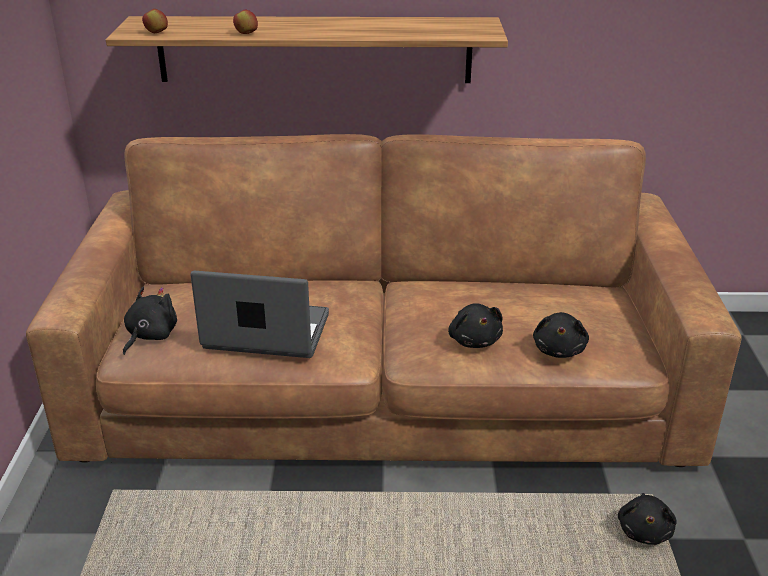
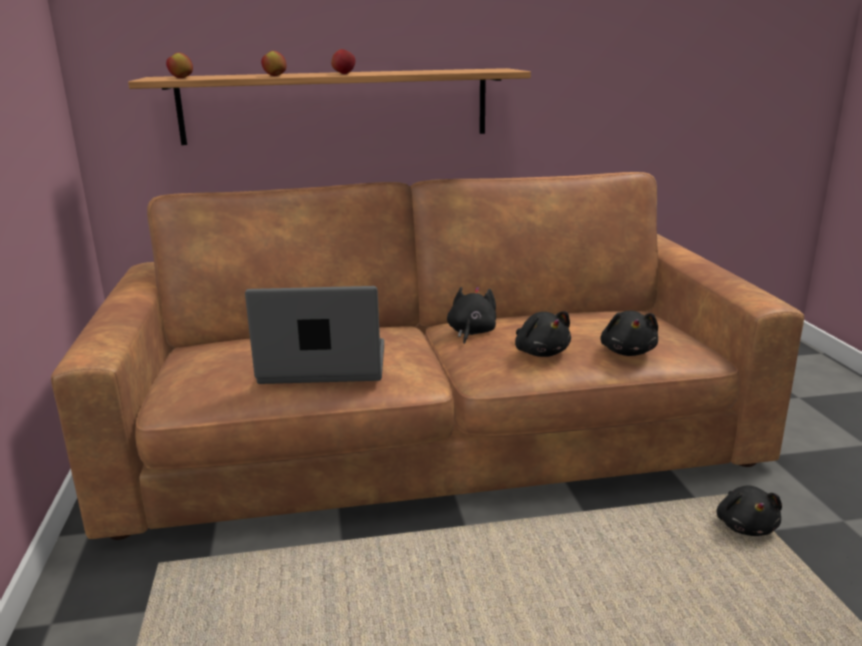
camera: 10 degrees left, 10 degrees down
black plush toy [123,287,177,355] -> black plush toy moved to [447,287,496,344]
none -> apple [331,49,355,74]

